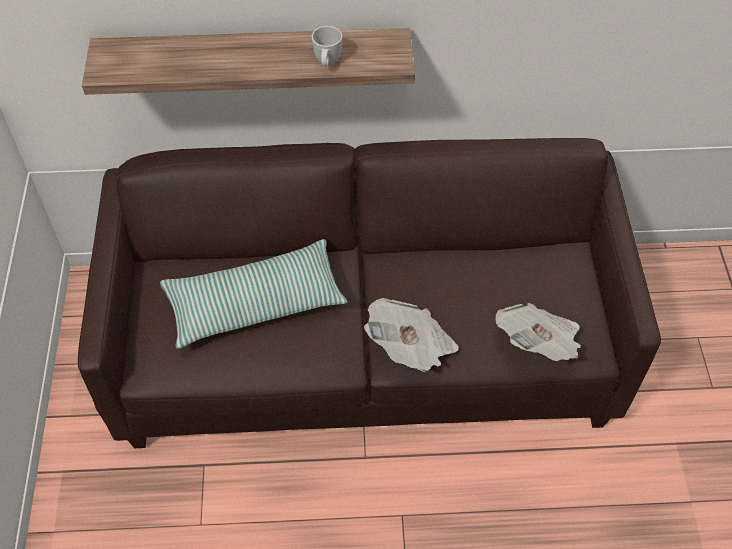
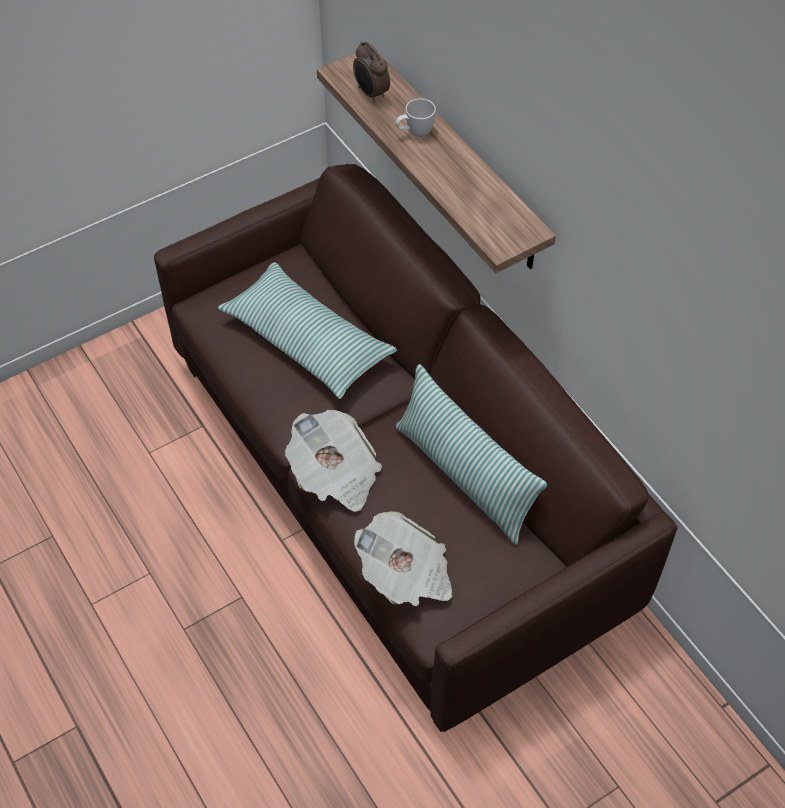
camera: 60 degrees right, 0 degrees up
white mug [312,26,342,66] -> white mug moved to [395,98,436,137]
none -> alarm clock [353,42,390,103]
none -> pillow [396,364,547,545]

